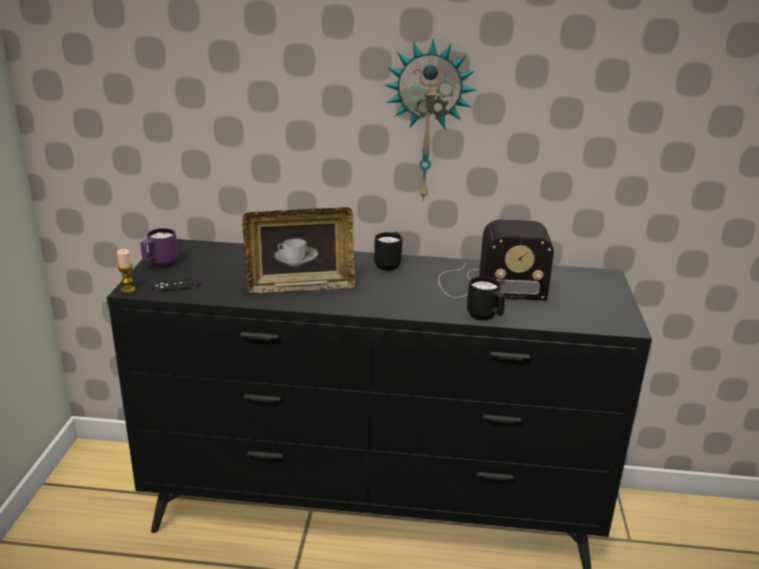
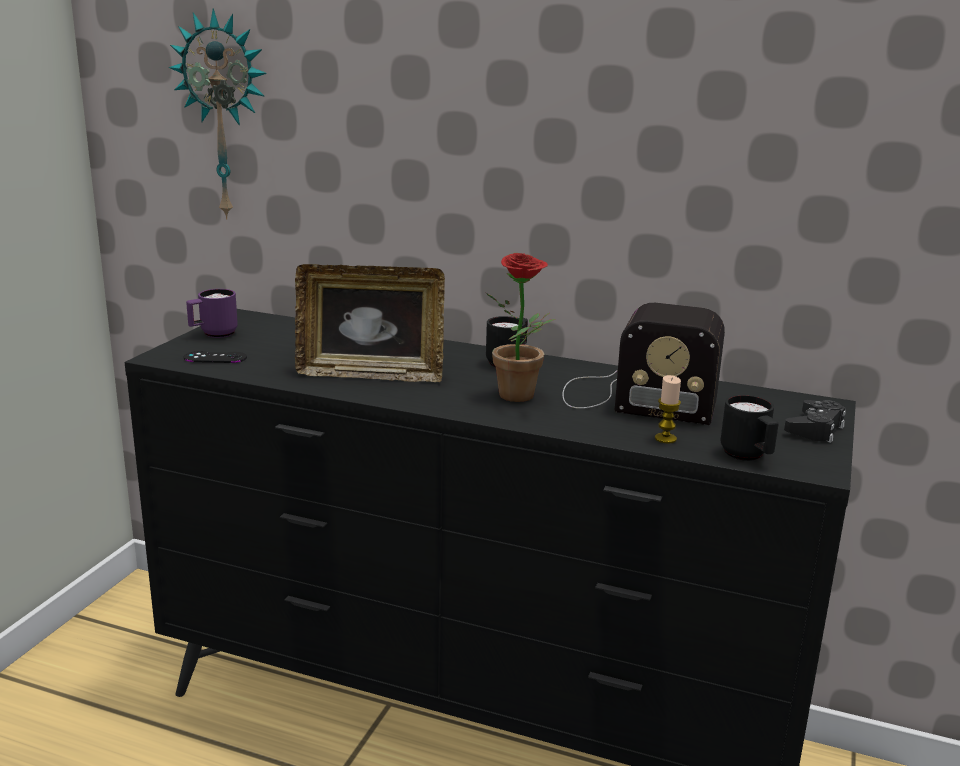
camera: 15 degrees right, 5 degrees down
candle [117,249,136,293] -> candle moved to [655,375,681,444]
wall clock [384,39,476,202] -> wall clock moved to [169,8,267,219]
black mug [467,277,506,320] -> black mug moved to [720,395,779,461]
none -> potted plant [486,253,555,402]
none -> black game controller [784,400,846,443]

